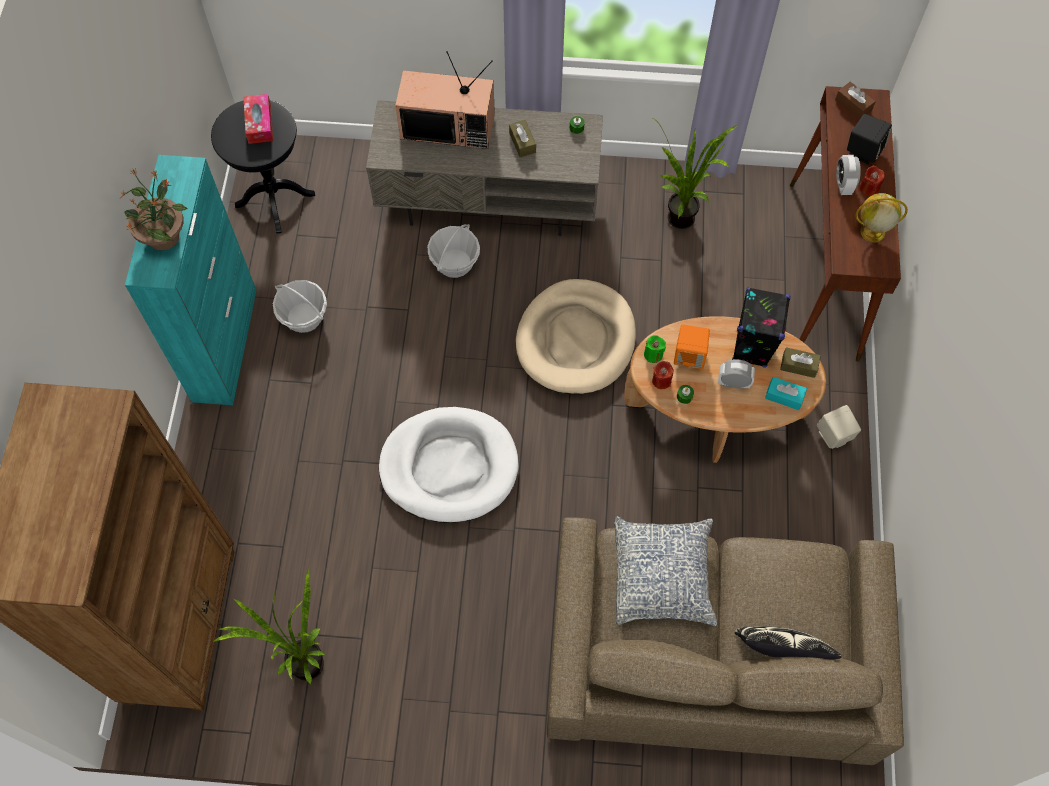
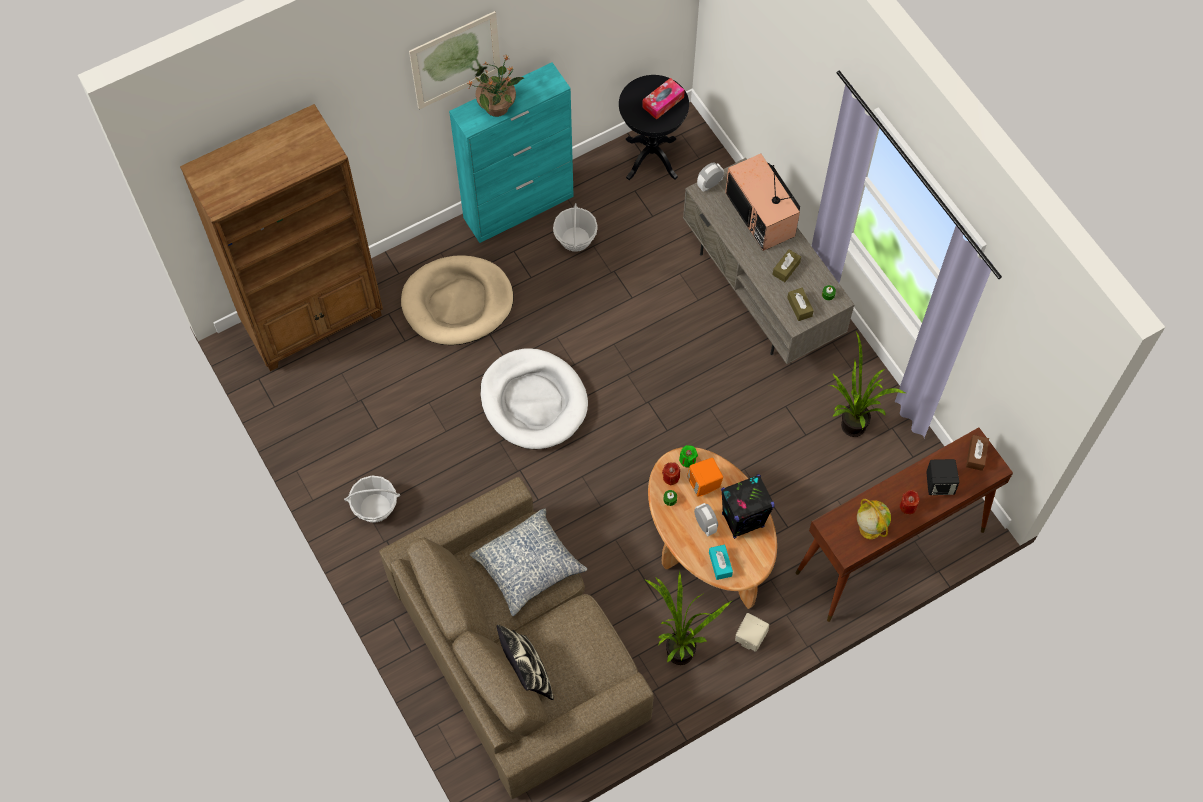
camera: 55 degrees right, 0 degrees up
potted plant [212,567,325,684] -> potted plant moved to [643,571,731,665]
basket [427,224,480,278] -> basket moved to [344,476,400,523]
beige dog bed [516,279,636,394] -> beige dog bed moved to [401,255,514,345]
brown tissue box [780,347,821,378] -> brown tissue box moved to [787,288,814,321]
alarm clock [836,155,861,195] -> alarm clock moved to [697,163,724,192]
none -> picture [409,11,501,110]

